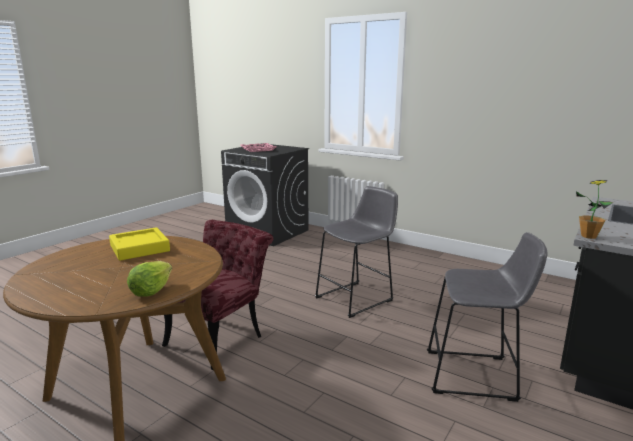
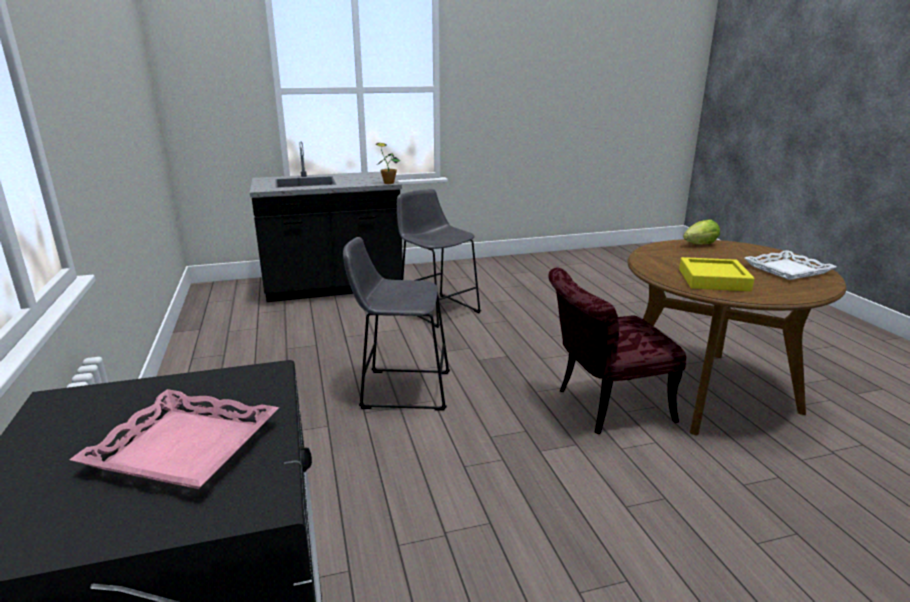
camera: 140 degrees left, 5 degrees up
none -> white tray [744,250,836,280]

